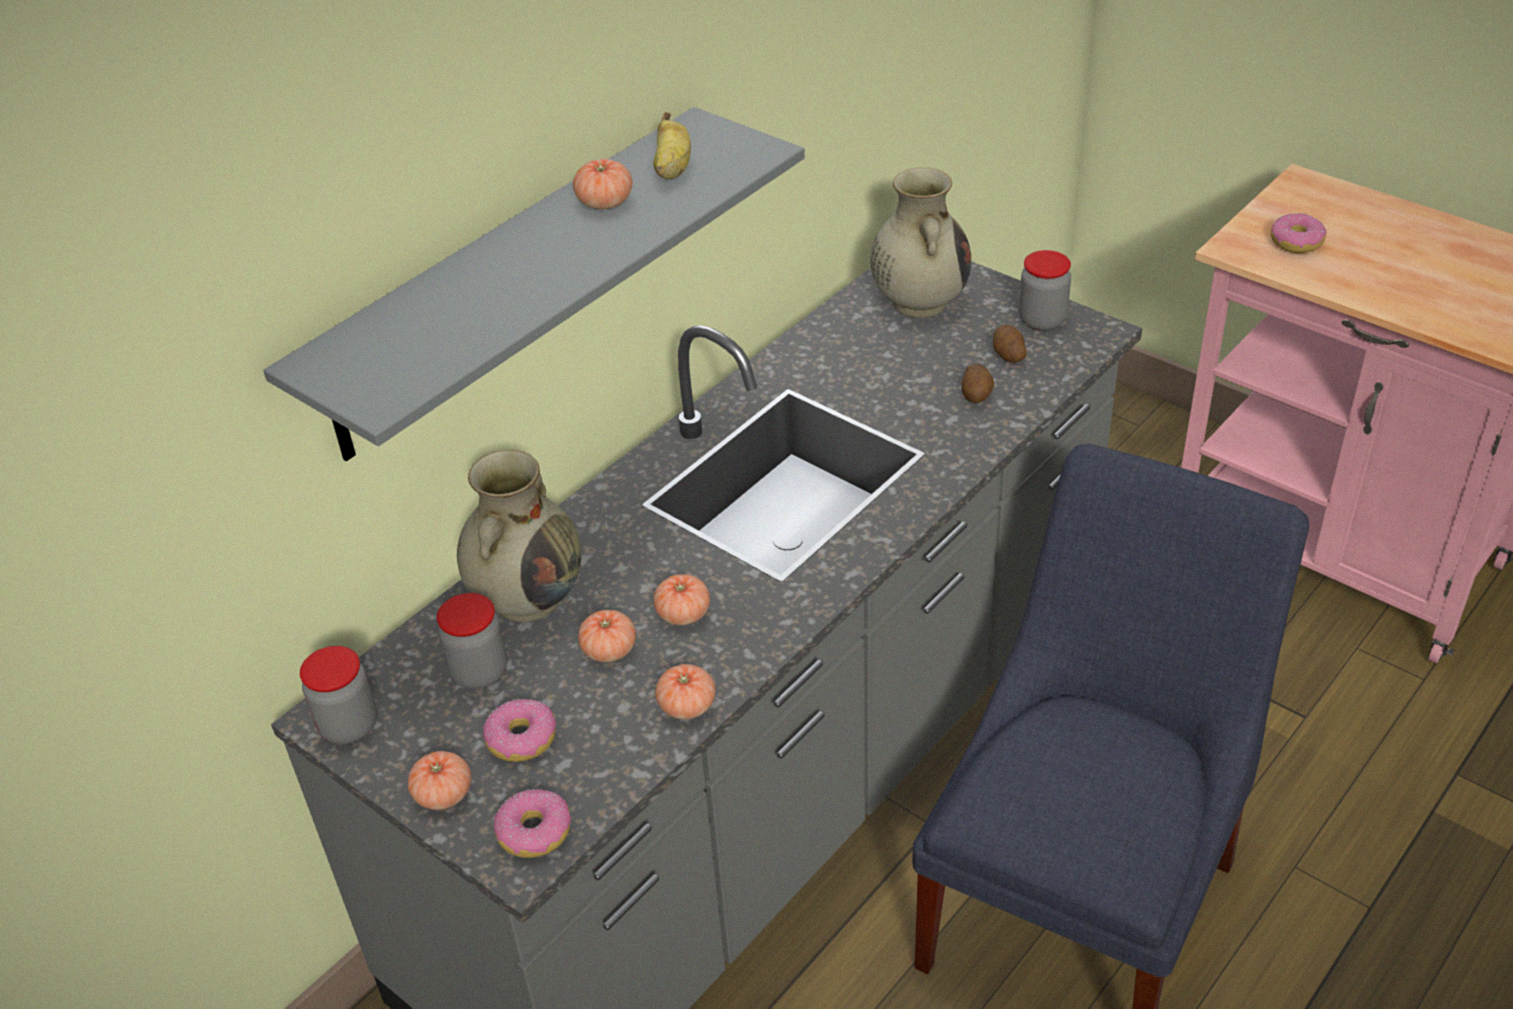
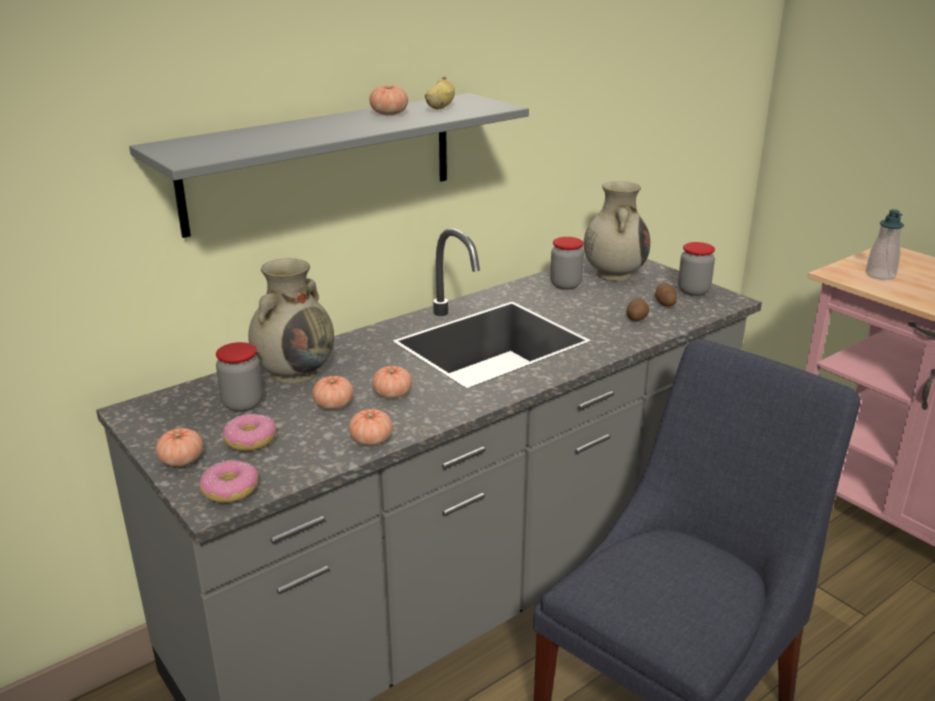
camera: 10 degrees right, 15 degrees down
jar [300,646,377,744] -> jar moved to [550,237,584,290]
donut [1271,213,1326,253] -> soap dispenser [866,209,904,280]

